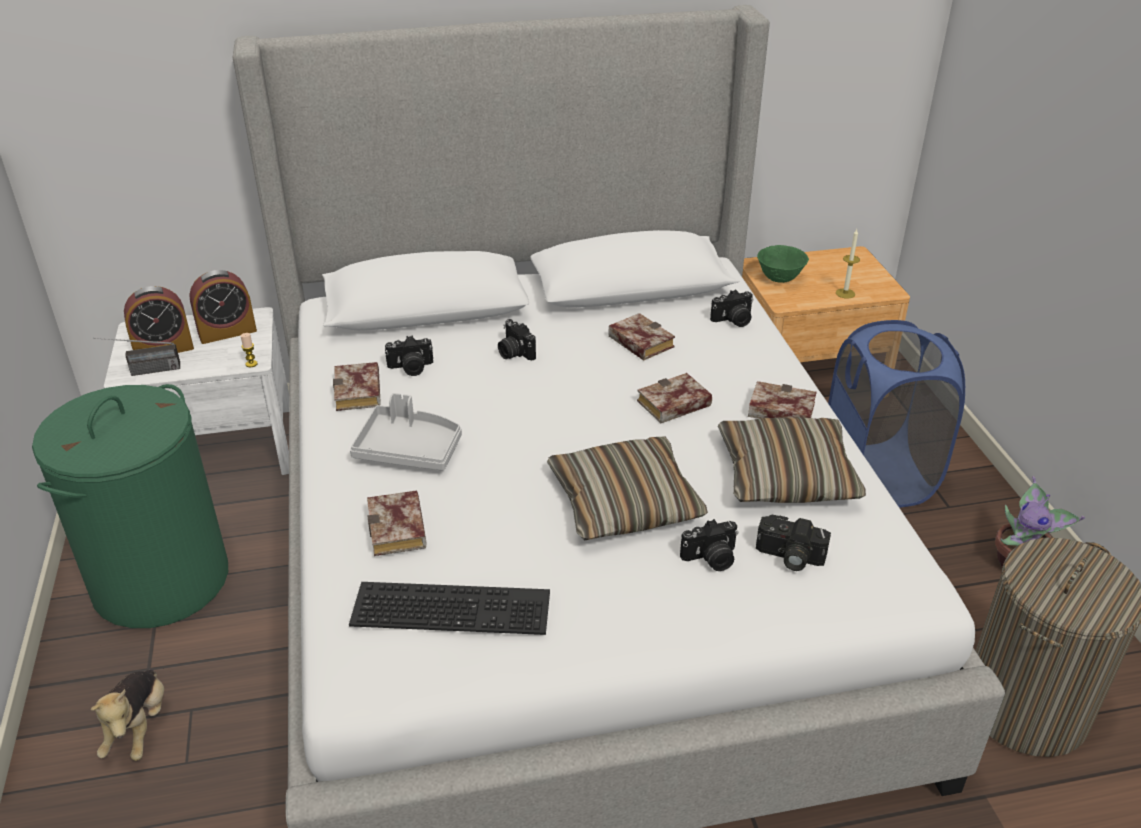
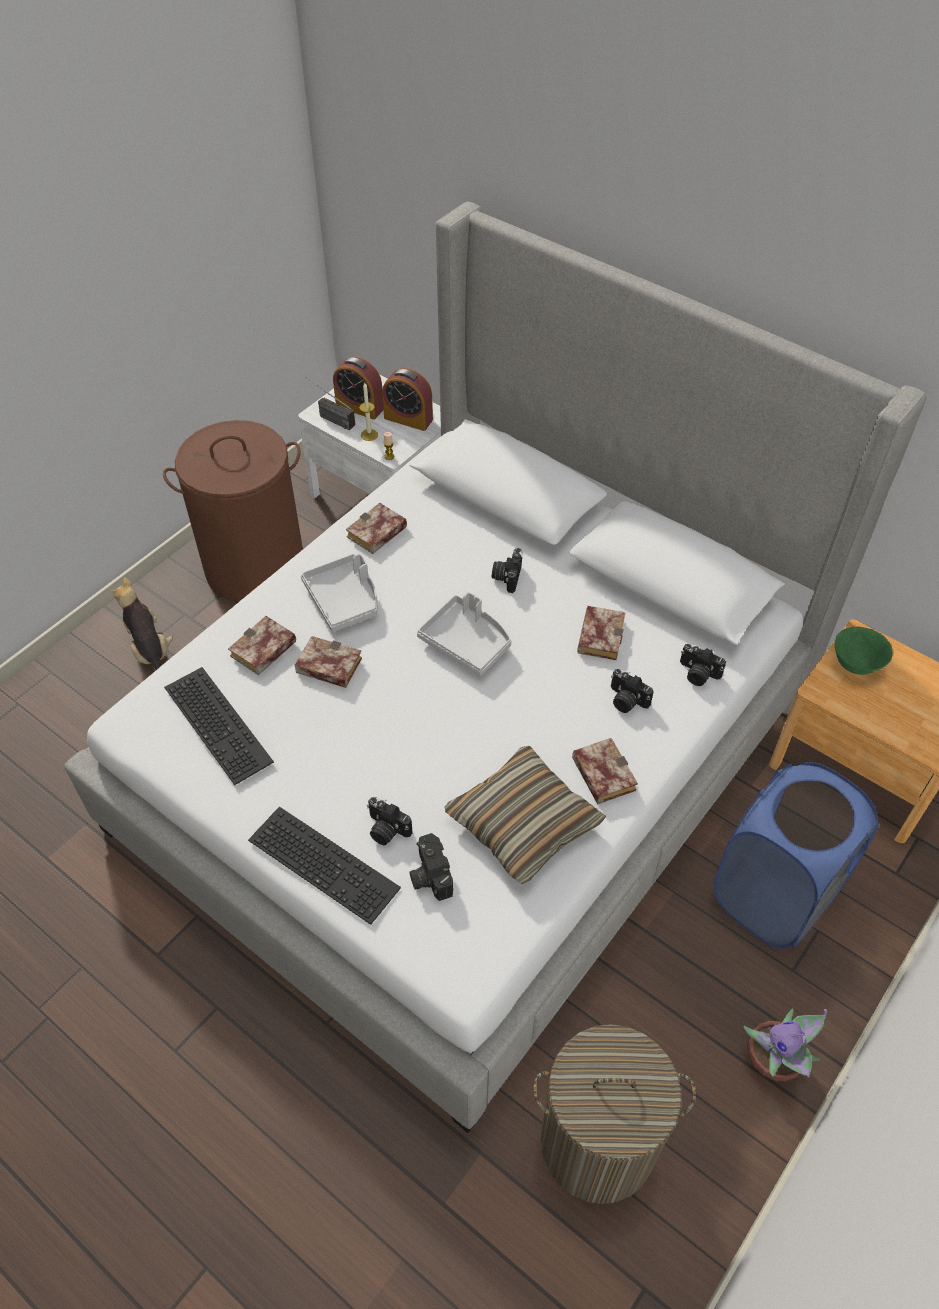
camera: 50 degrees right, 15 degrees up
green laundry basket [32,384,228,628] -> brown laundry basket [163,420,303,602]
plush toy [91,669,164,761] -> plush toy turned 105 degrees clockwise [111,577,173,671]
camera [385,335,433,376] -> camera moved to [611,669,654,713]
pillow [547,436,708,540] -> none
book [637,373,712,423] -> book moved to [295,636,362,688]
candle [836,229,860,299] -> candle moved to [359,383,378,441]
none -> keyboard [248,807,401,925]
none -> grey tray [417,592,512,676]

